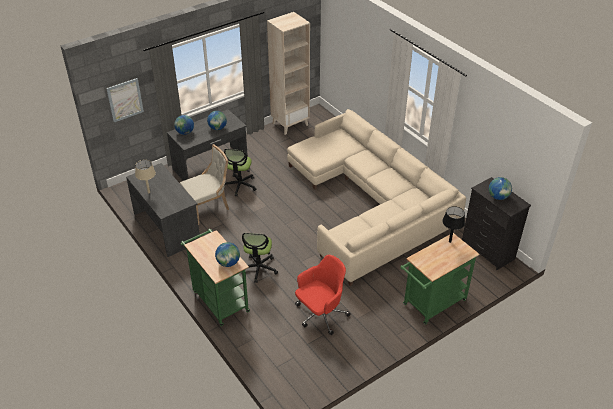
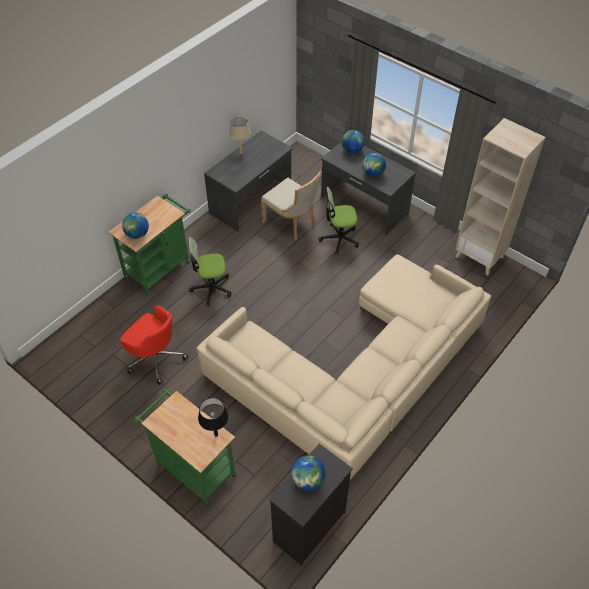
camera: 75 degrees right, 10 degrees up
picture [106,78,144,122] -> none

